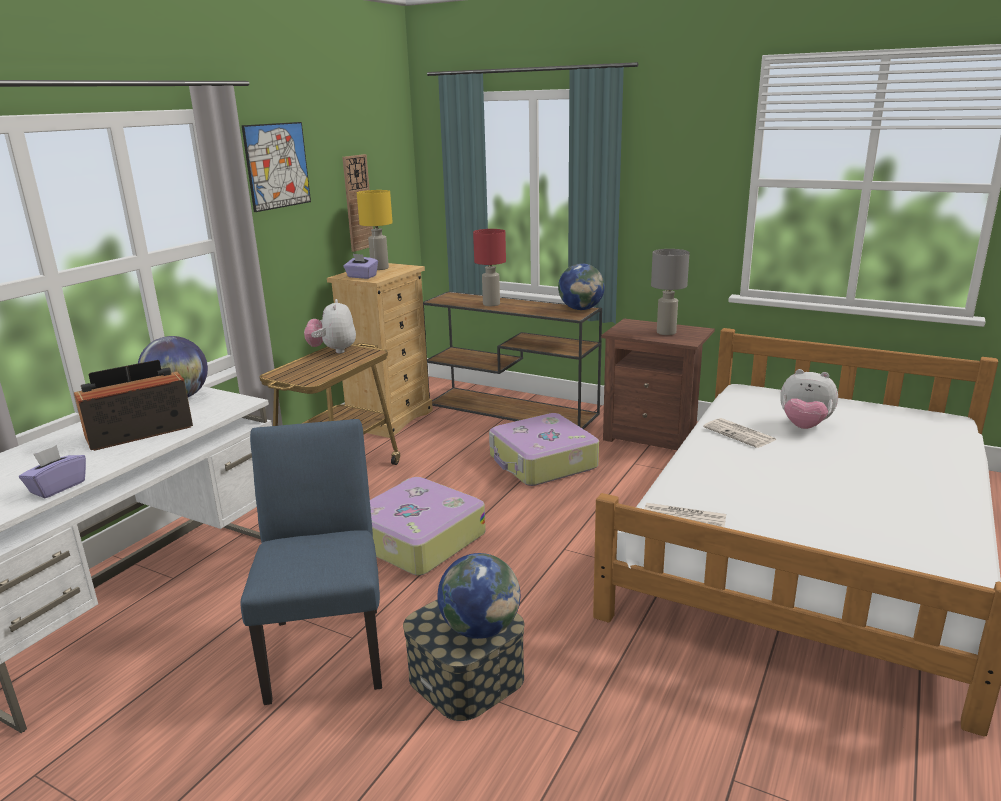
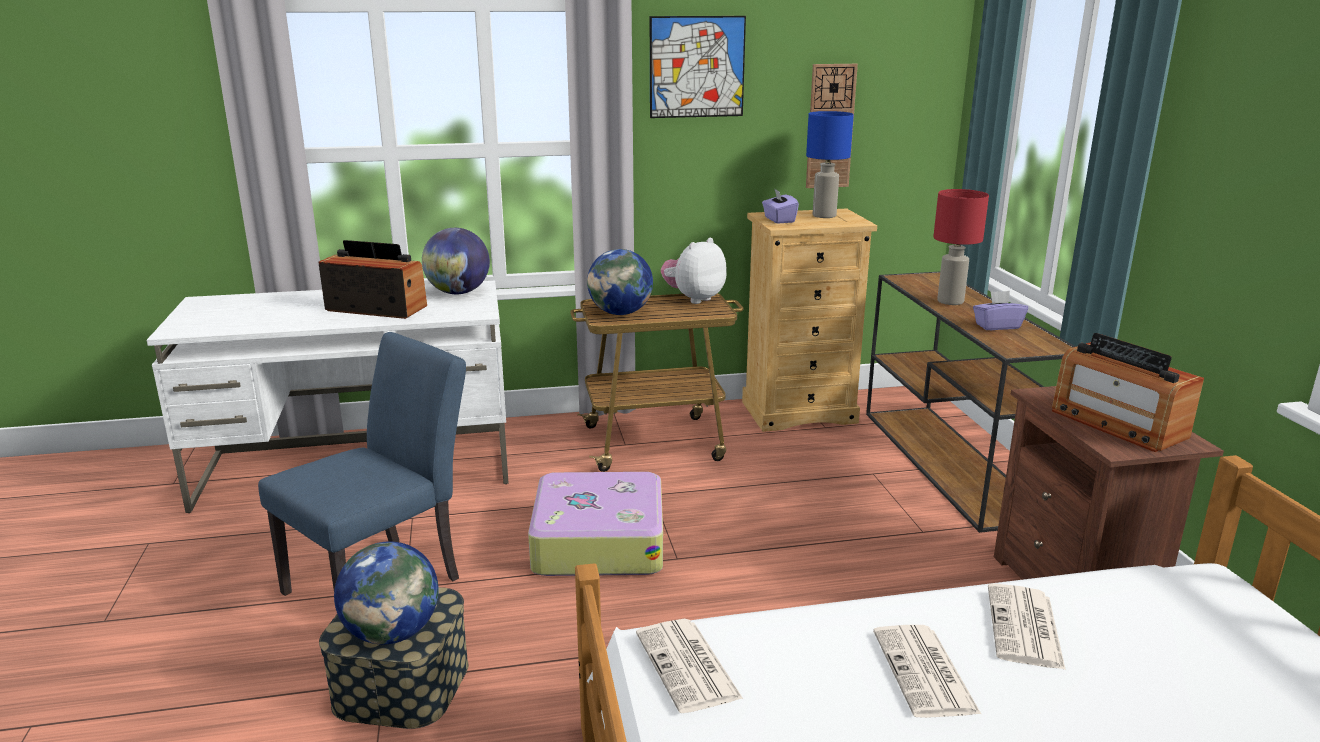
camera: 50 degrees right, 0 degrees up
purple tissue box [19,445,86,498] -> purple tissue box moved to [973,291,1028,330]
yellow table lamp [357,190,393,270] -> blue table lamp [806,111,854,218]
suitcase [489,413,599,486] -> none
globe [558,263,605,310] -> globe moved to [587,249,653,315]
grey table lamp [651,249,690,335] -> radio [1052,333,1204,452]
plush toy [780,369,838,429] -> none
none -> newspaper [873,625,981,718]

